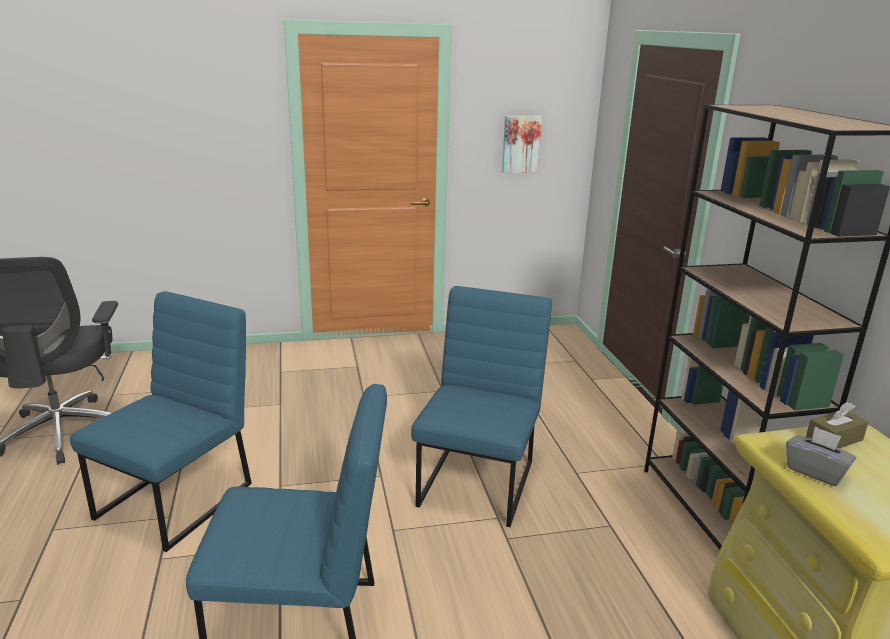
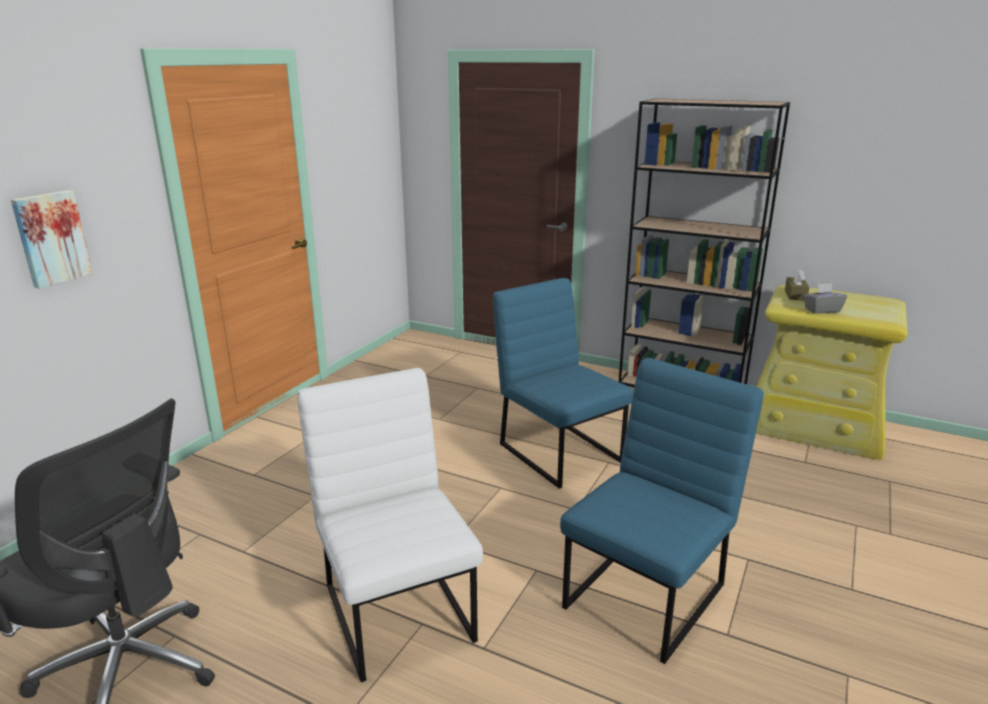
camera: 50 degrees left, 0 degrees up
blue chair [70,291,252,552] -> white chair [297,368,483,682]
picture [502,116,542,173] -> picture moved to [11,190,93,289]

